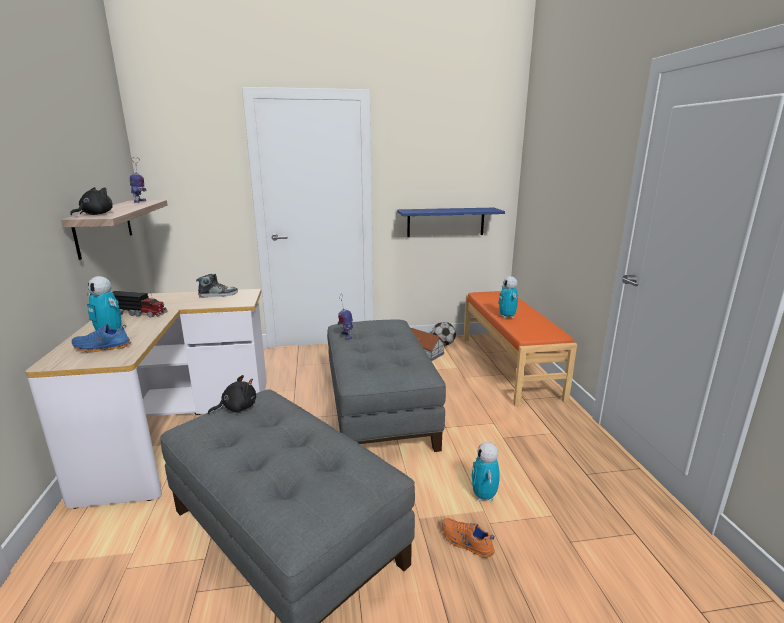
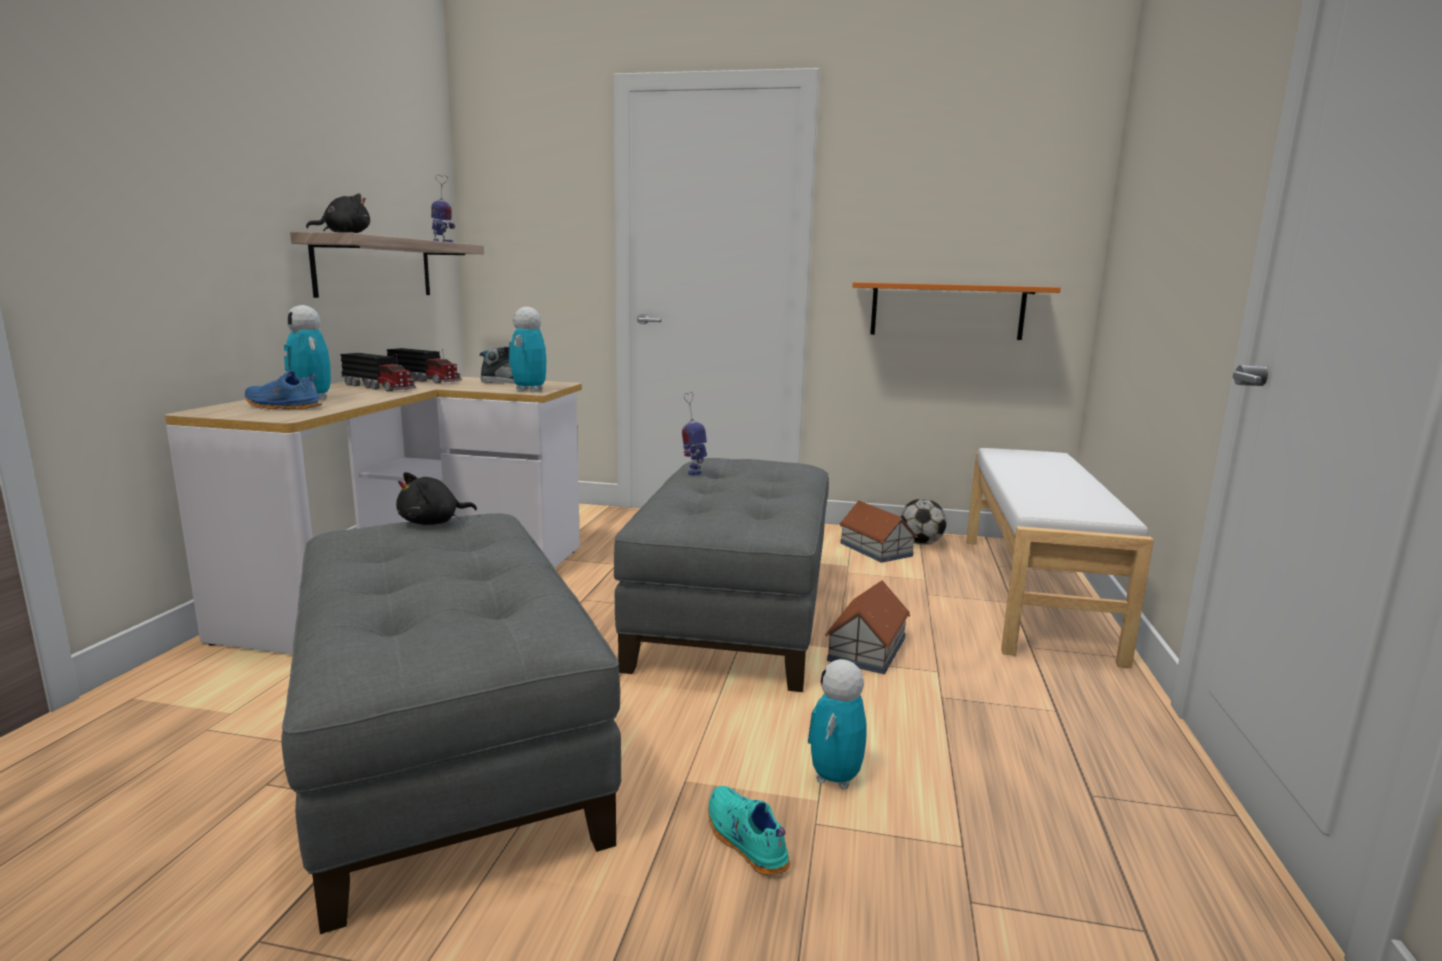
camera: 20 degrees right, 5 degrees down
black plush toy [208,375,256,414] -> black plush toy turned 150 degrees clockwise [396,472,477,525]
blue shelf [397,208,505,237] -> orange shelf [852,282,1061,340]
orange shoe [442,518,495,558] -> turquoise shoe [708,786,790,875]
orange bench [463,291,577,406] -> white bench [966,448,1154,668]
toy robot [498,276,518,319] -> toy robot moved to [509,307,546,392]
none -> toy truck [387,348,462,383]
none -> toy house [825,580,910,674]

